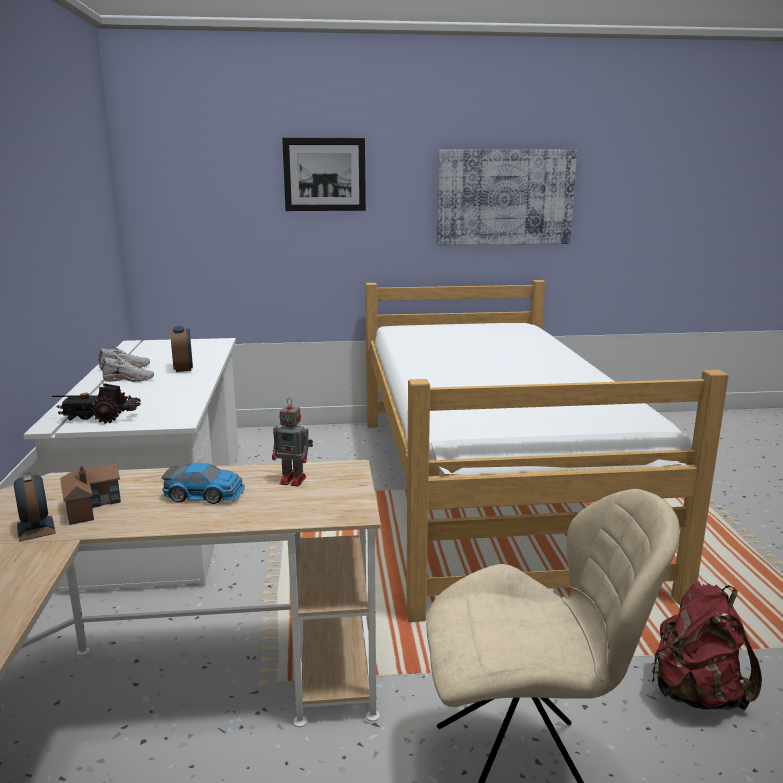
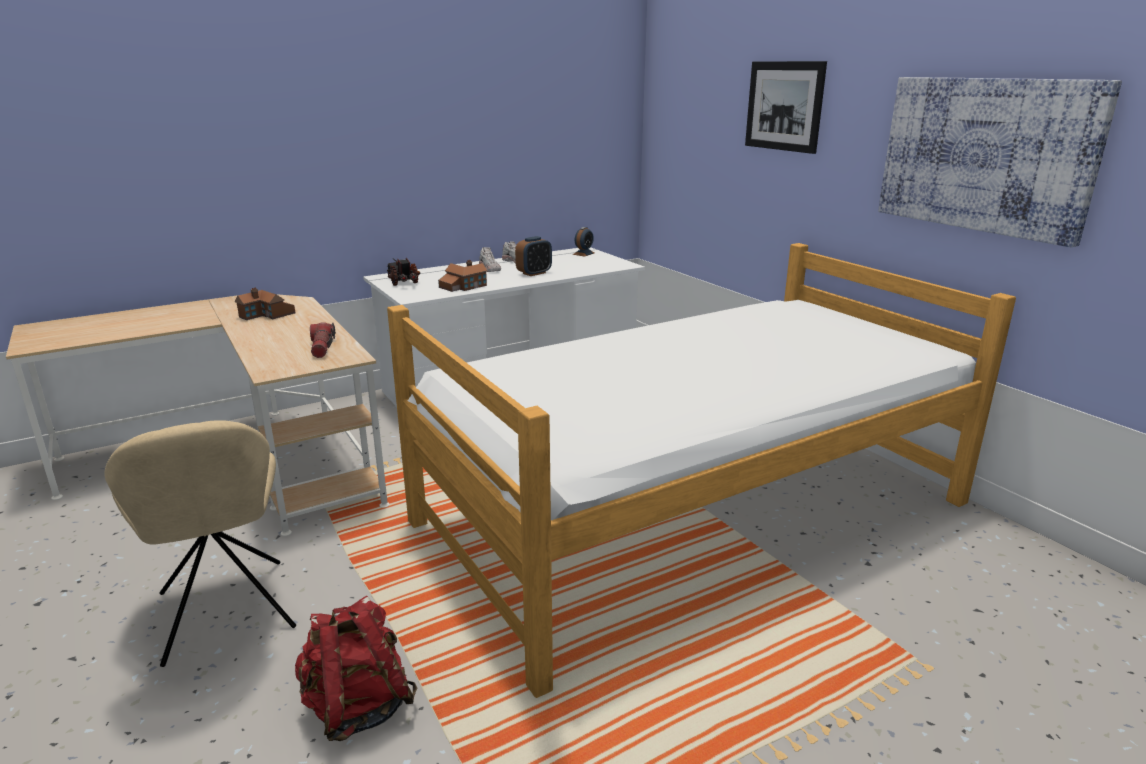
camera: 65 degrees right, 5 degrees up
alarm clock [14,472,56,542] -> alarm clock moved to [573,227,595,257]
toy car [162,463,245,504] -> none
toy robot [272,398,313,486] -> flashlight [310,322,336,358]
none -> toy house [438,260,488,292]

